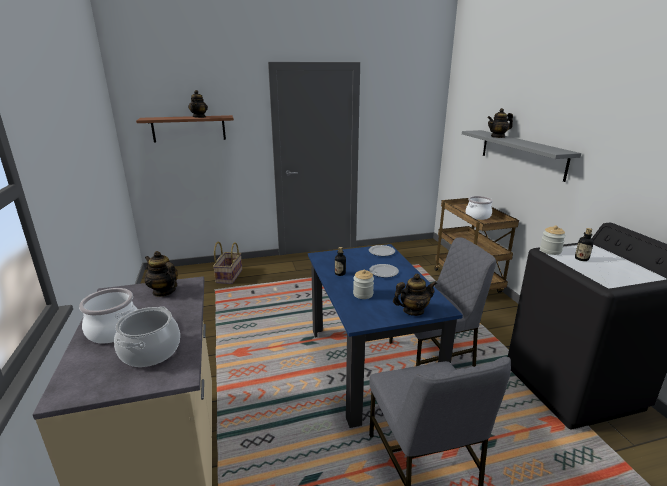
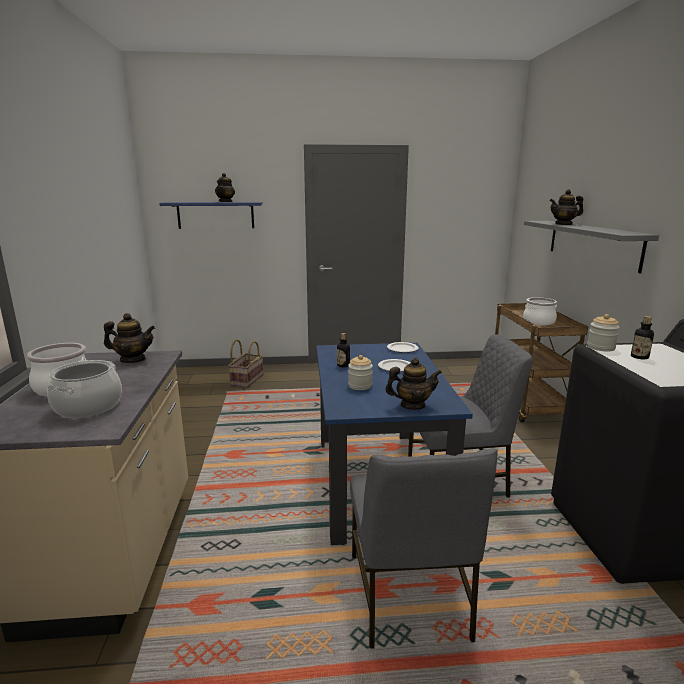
camera: 10 degrees right, 5 degrees down
brown shelf [136,115,234,142] -> blue shelf [159,202,263,229]
teapot [144,251,178,297] -> teapot turned 135 degrees clockwise [104,313,155,363]

